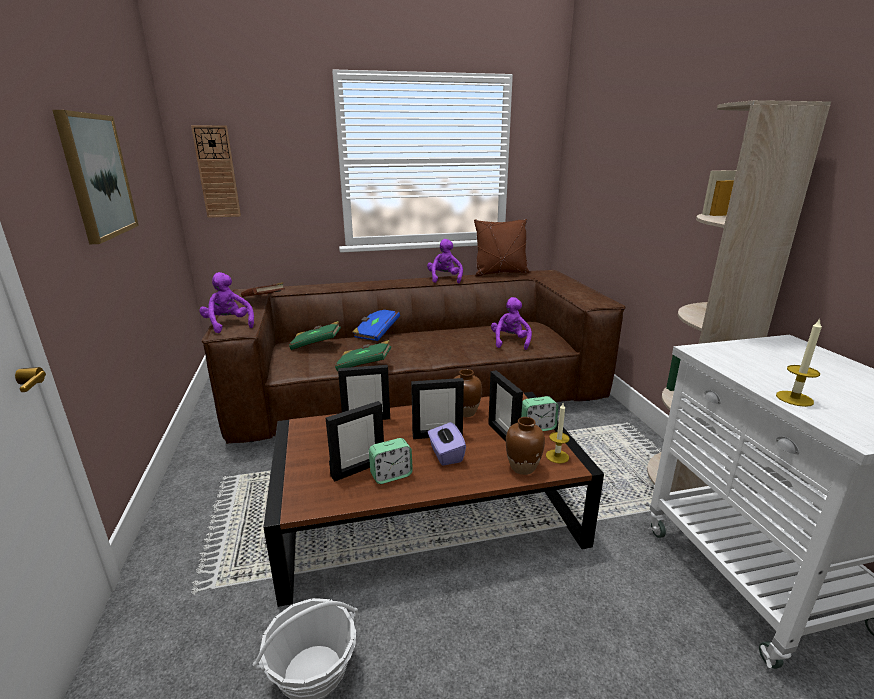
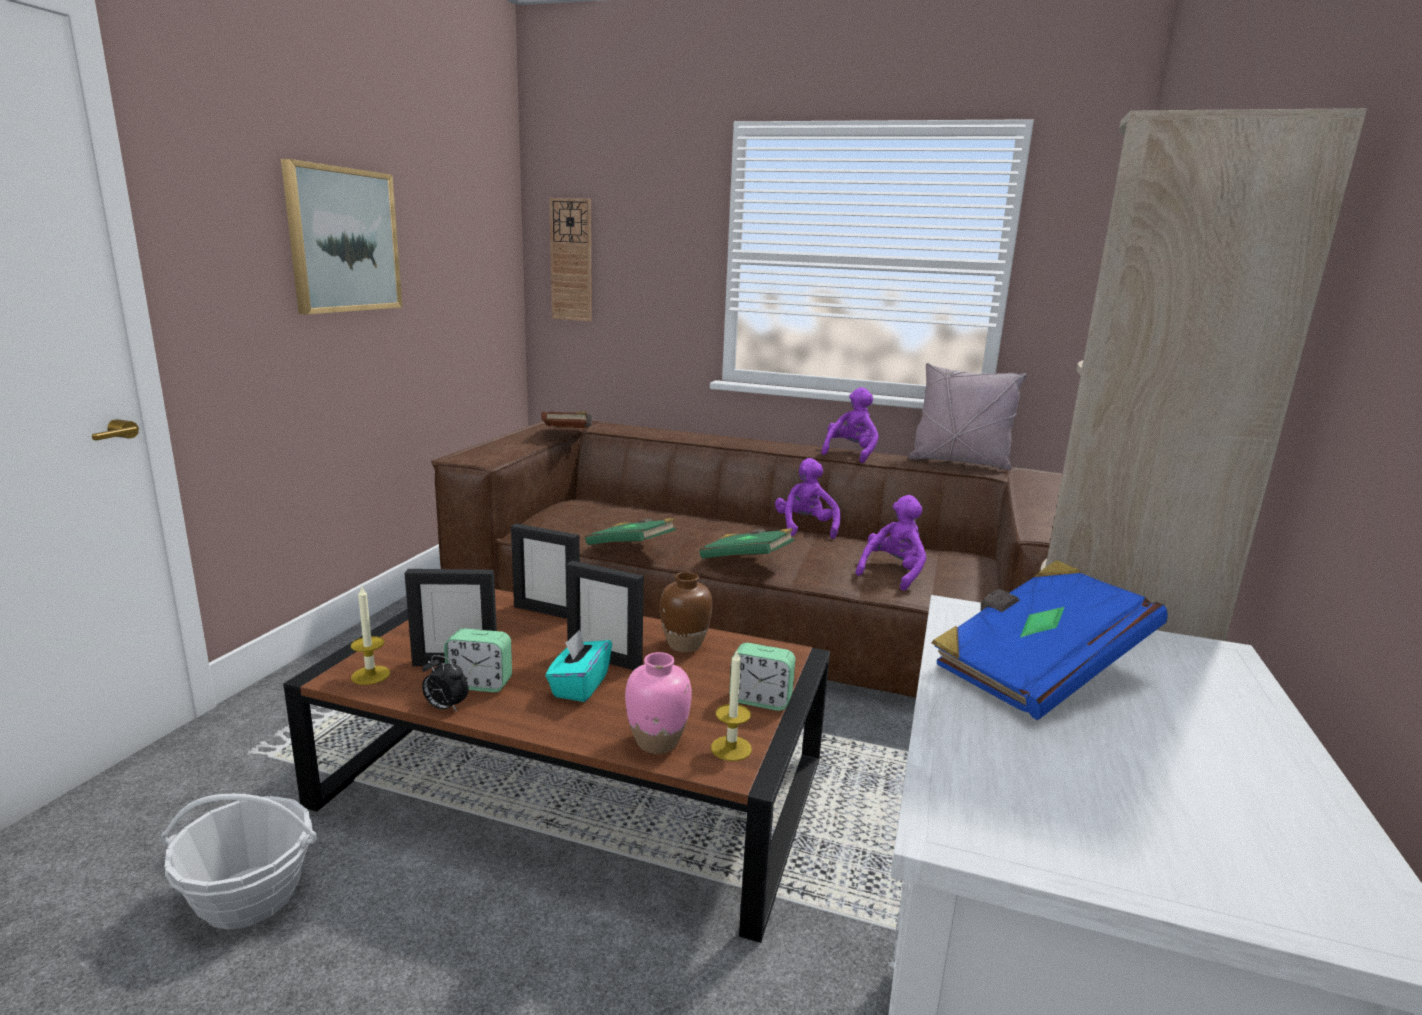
camera: 30 degrees right, 5 degrees down
purple plush toy [199,272,254,333] -> purple plush toy moved to [775,458,841,539]
green book [289,321,341,350] -> green book moved to [700,528,794,559]
blue book [353,310,400,341] -> blue book moved to [931,560,1168,720]
purple tissue box [428,422,466,466] -> turquoise tissue box [545,629,612,702]
brown pillow [474,219,529,276] -> purple pillow [908,363,1026,470]
picture frame [488,370,523,441] -> none
brown vase [506,417,545,475] -> pink vase [625,652,692,754]
candle [776,319,822,407] -> candle moved to [351,587,390,685]
none -> alarm clock [422,655,469,712]

